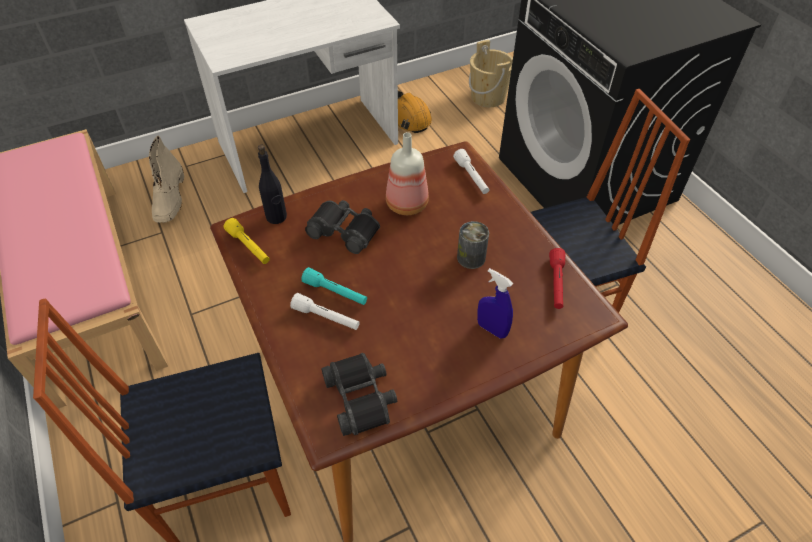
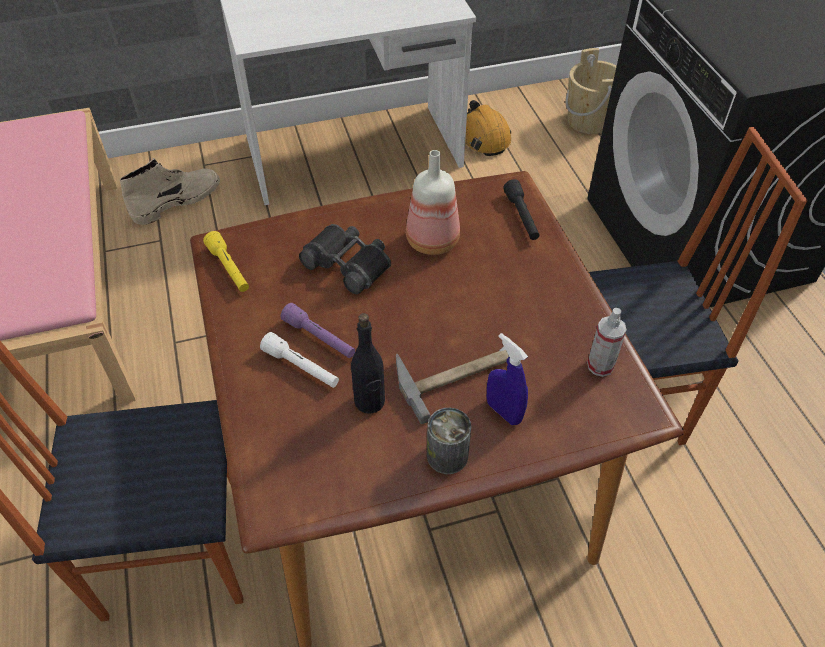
camera: 10 degrees right, 0 degrees up
beige boot [149,136,184,223] -> beige boot turned 135 degrees counterclockwise [120,158,220,225]
black bottle [258,145,287,224] -> black bottle moved to [351,313,385,414]
turquoise flashlight [301,267,367,305] -> purple flashlight [281,303,355,358]
black binoculars [321,353,397,436] -> none
white flashlight [453,149,489,194] -> black flashlight [503,179,540,240]
can [457,221,489,269] -> can moved to [427,408,471,474]
red flashlight [549,248,566,309] -> spray bottle [587,308,627,377]
none -> hammer [396,350,509,424]

